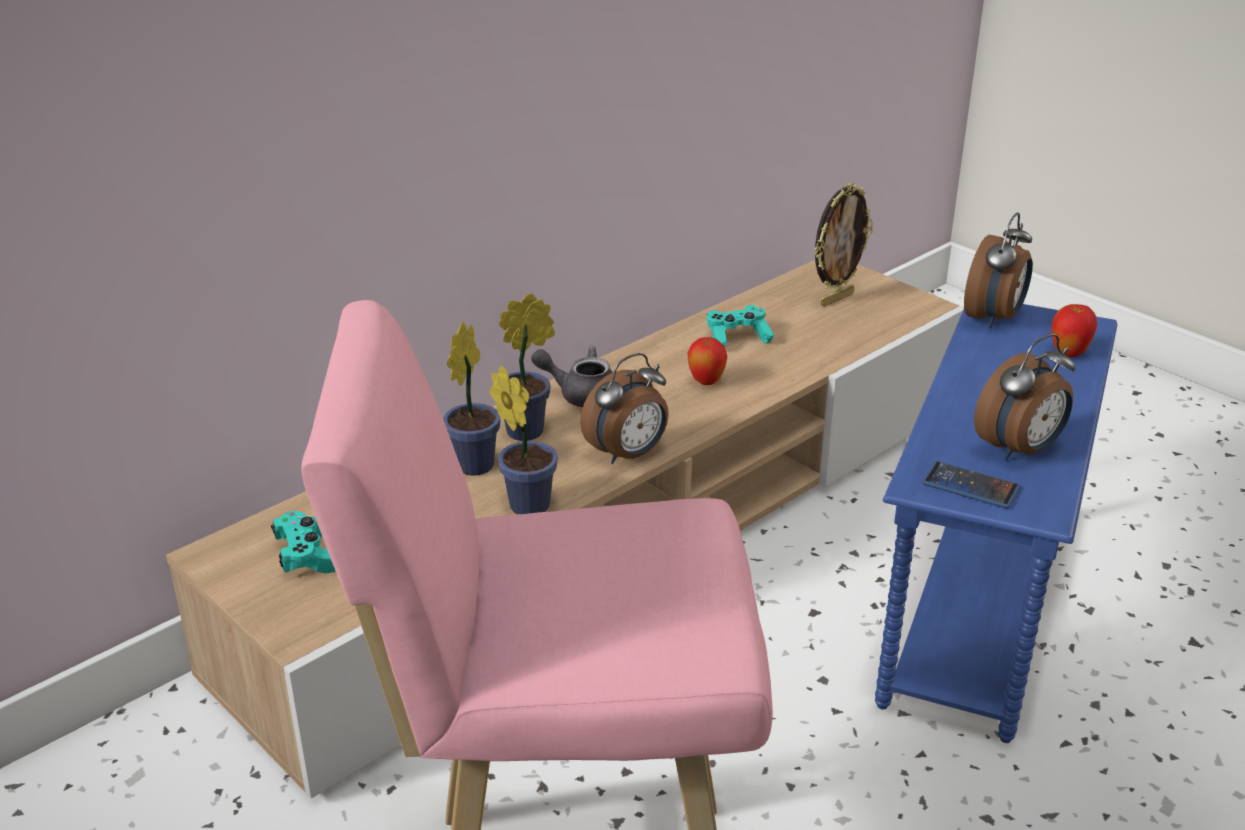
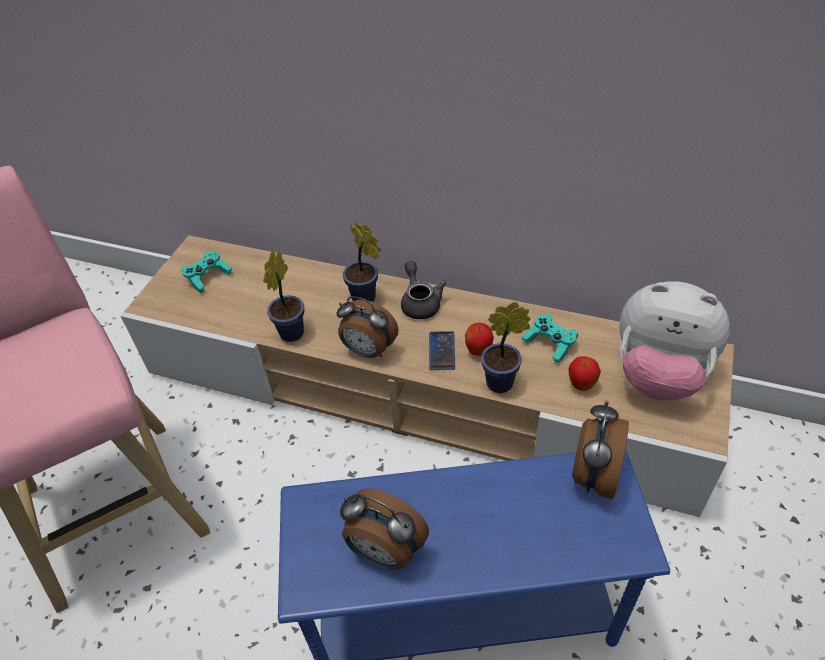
camera: 65 degrees right, 15 degrees up
potted plant [443,322,500,476] -> potted plant moved to [481,302,531,393]
picture frame [814,183,873,307] -> plush toy [619,281,730,401]
phone [922,461,1021,509] -> phone moved to [429,331,455,370]
alarm clock [964,212,1033,328] -> alarm clock turned 105 degrees clockwise [572,401,629,499]
apple [1051,304,1097,358] -> apple moved to [569,356,601,391]

